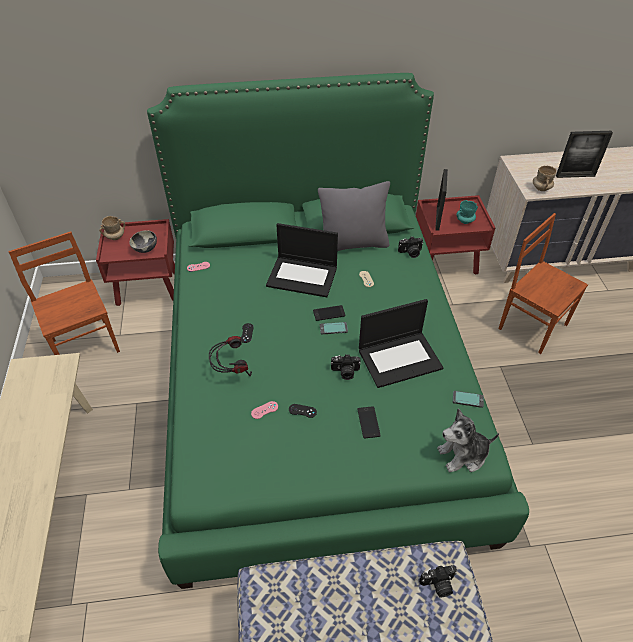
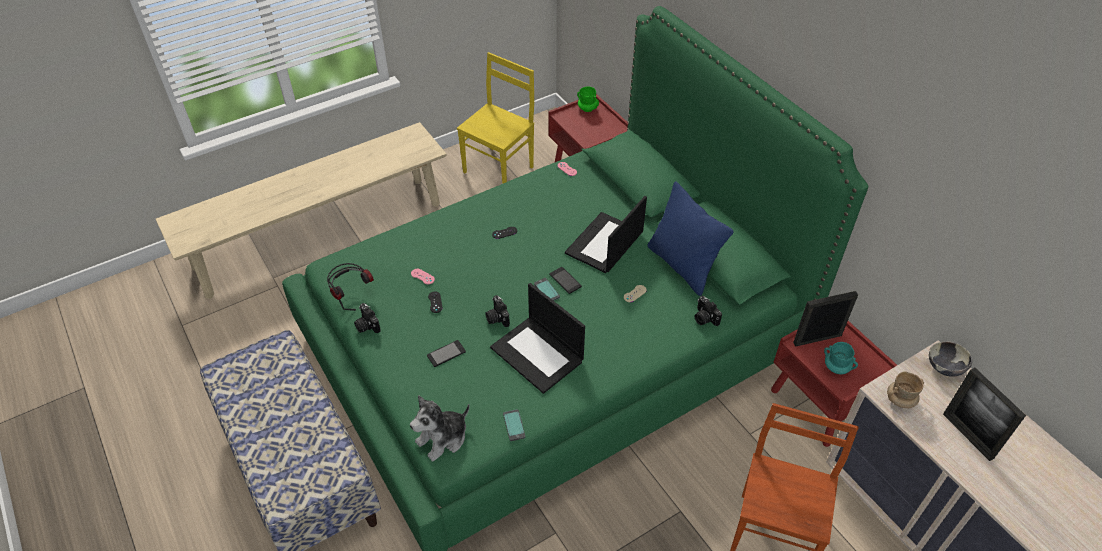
camera: 65 degrees right, 0 degrees up
brown chair [8,231,120,355] -> yellow chair [457,52,534,184]
beige mug [99,216,125,240] -> green mug [577,86,599,112]
bowl [129,230,157,253] -> bowl moved to [929,341,972,377]
headphones [209,336,252,376] -> headphones moved to [327,263,374,311]
laptop [266,223,338,297] -> laptop turned 45 degrees clockwise [565,196,647,273]
grey pillow [318,181,390,251] -> blue pillow [647,181,733,296]
camera [419,565,457,597] -> camera moved to [354,303,381,333]
plush toy [437,408,499,473] -> plush toy turned 90 degrees counterclockwise [410,395,470,461]

